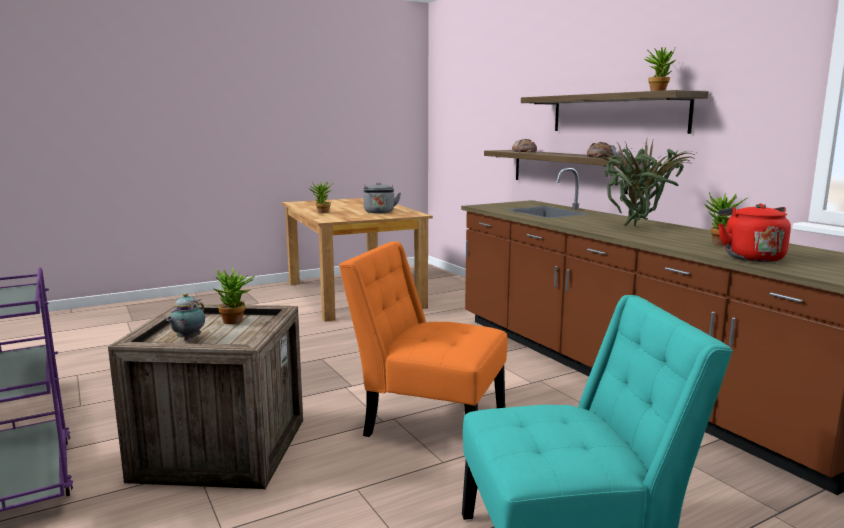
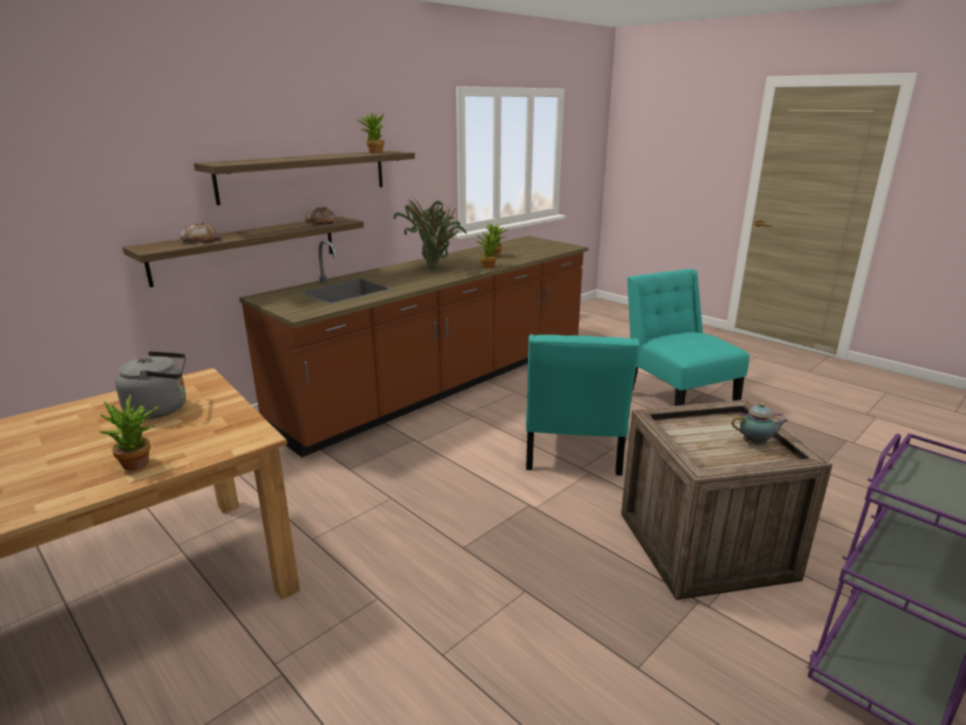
camera: 105 degrees left, 10 degrees up
potted plant [214,267,255,324] -> potted plant moved to [474,232,500,269]
orange chair [339,241,507,437] -> turquoise chair [526,334,640,476]
red kettle [718,204,791,262] -> none

